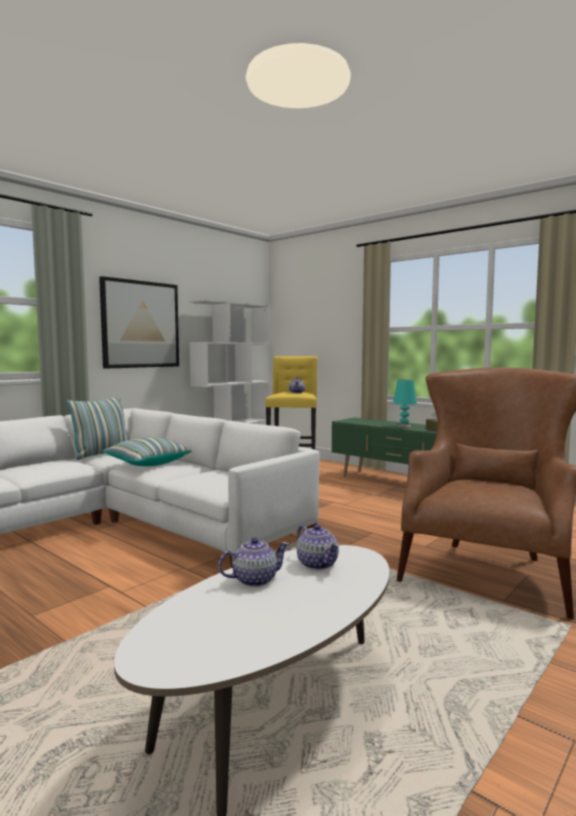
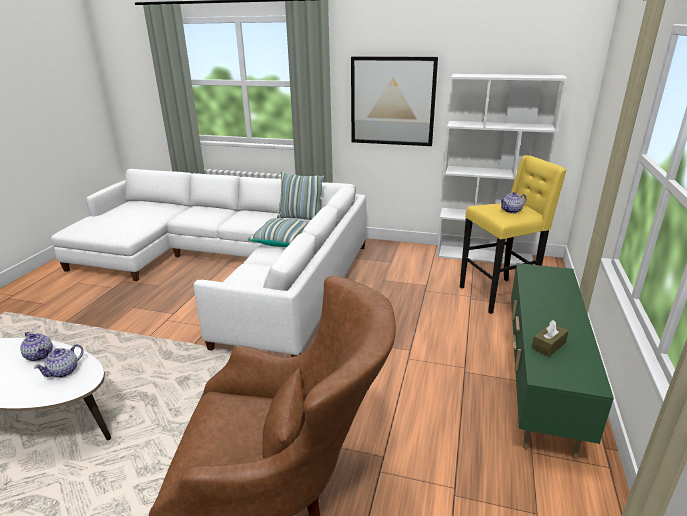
camera: 65 degrees right, 20 degrees up
turquoise table lamp [393,380,417,427] -> none

